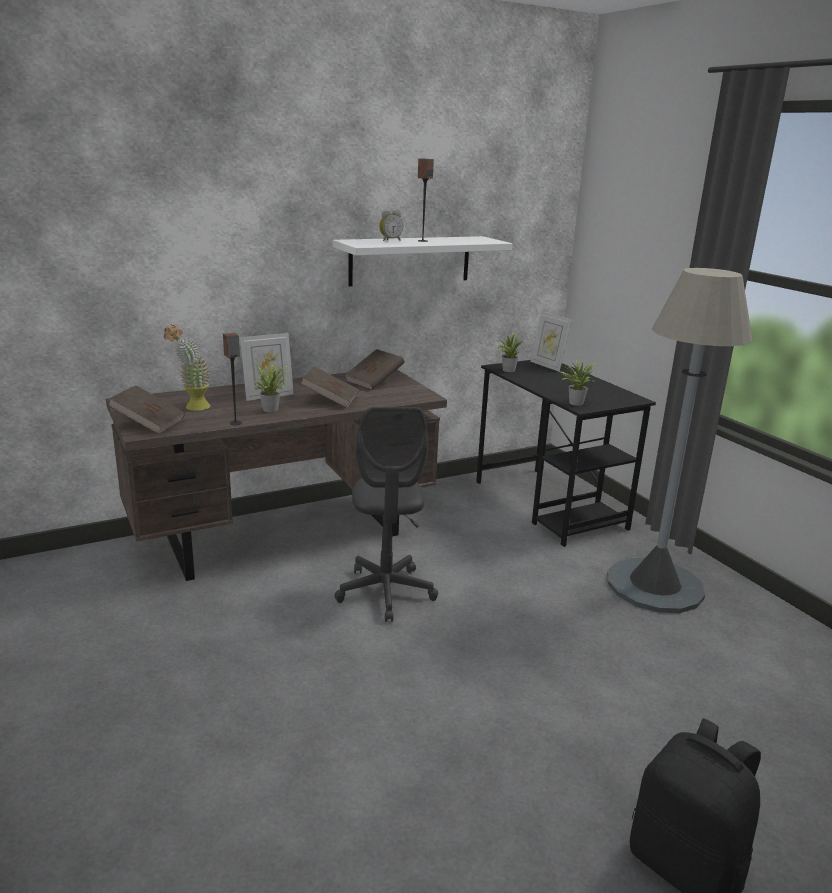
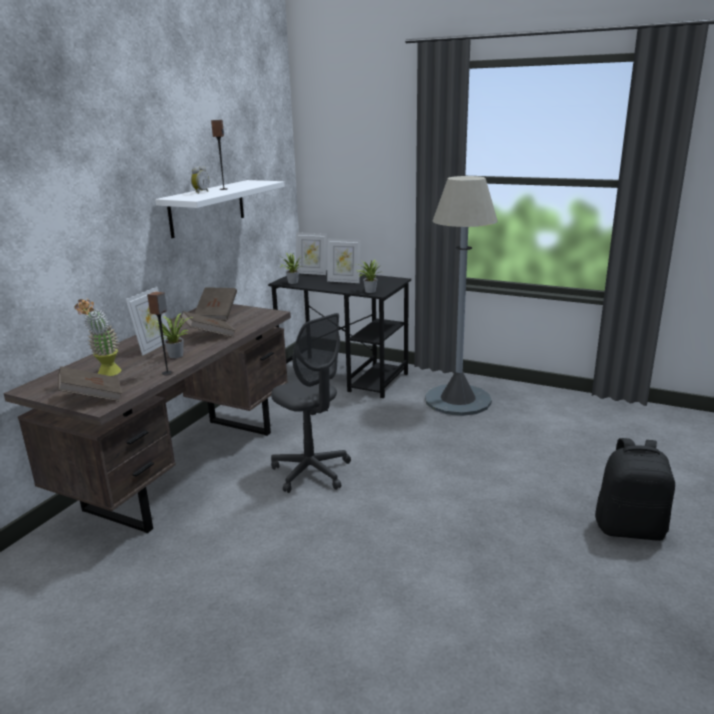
camera: 35 degrees left, 0 degrees up
none -> picture frame [327,239,361,283]

